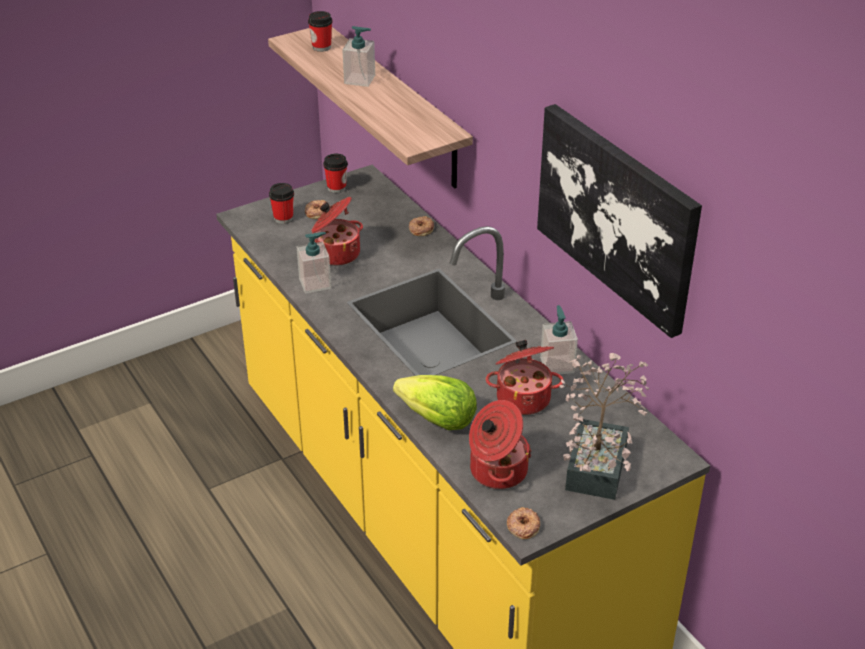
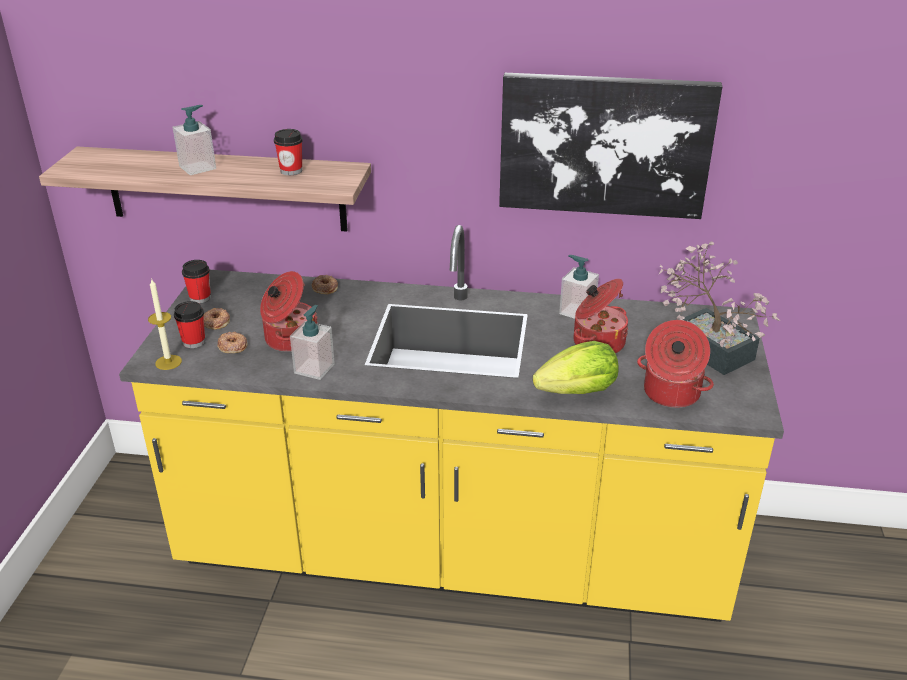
camera: 50 degrees left, 5 degrees down
cup [308,11,333,52] -> cup moved to [274,129,303,175]
donut [507,507,540,539] -> donut moved to [217,332,247,353]
none -> candle [148,278,182,370]

